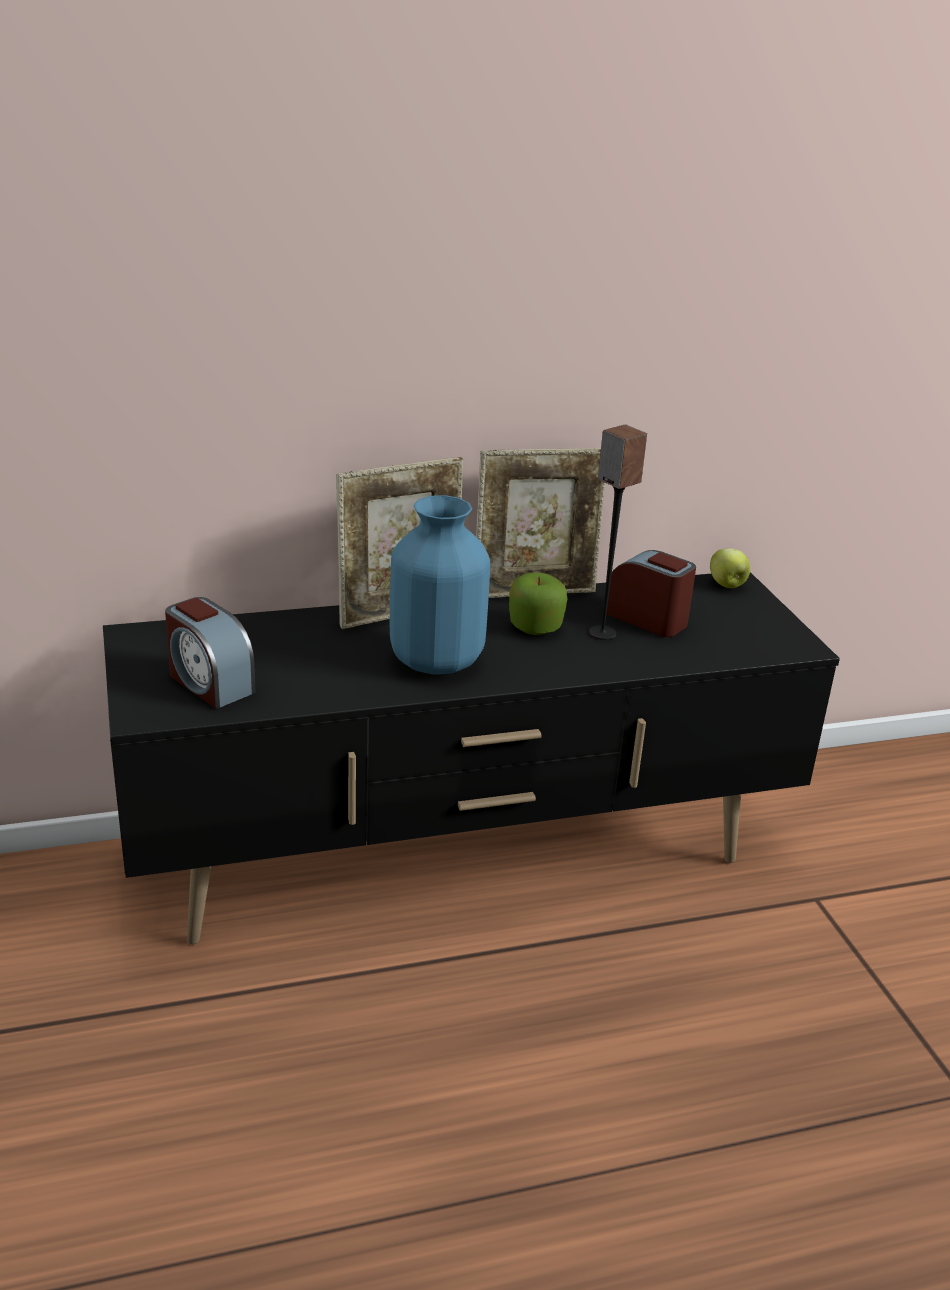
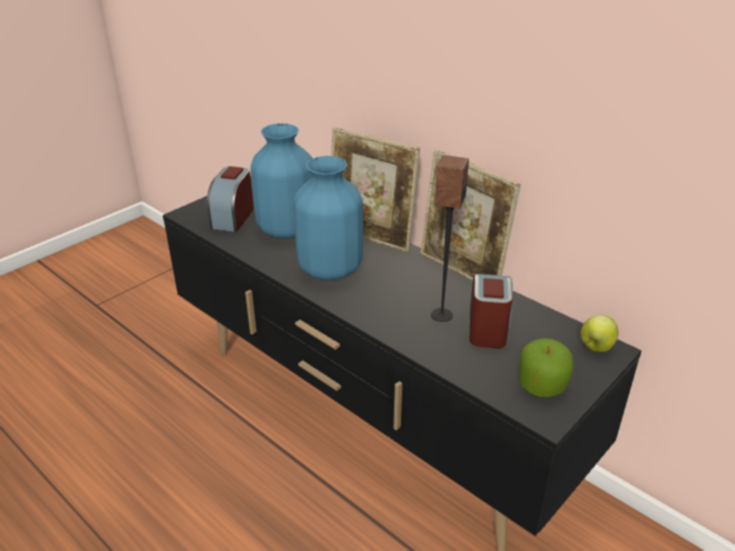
camera: 60 degrees right, 5 degrees up
apple [509,573,567,635] -> apple moved to [519,338,573,397]
none -> blue vase [251,123,313,239]

